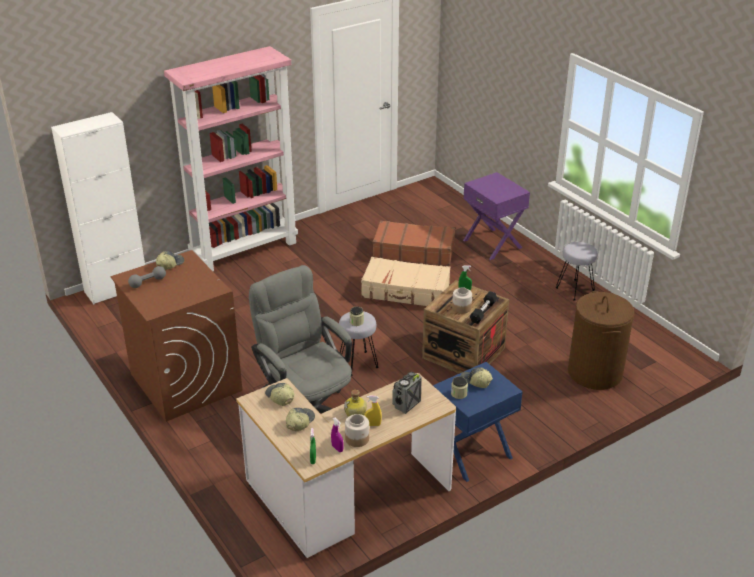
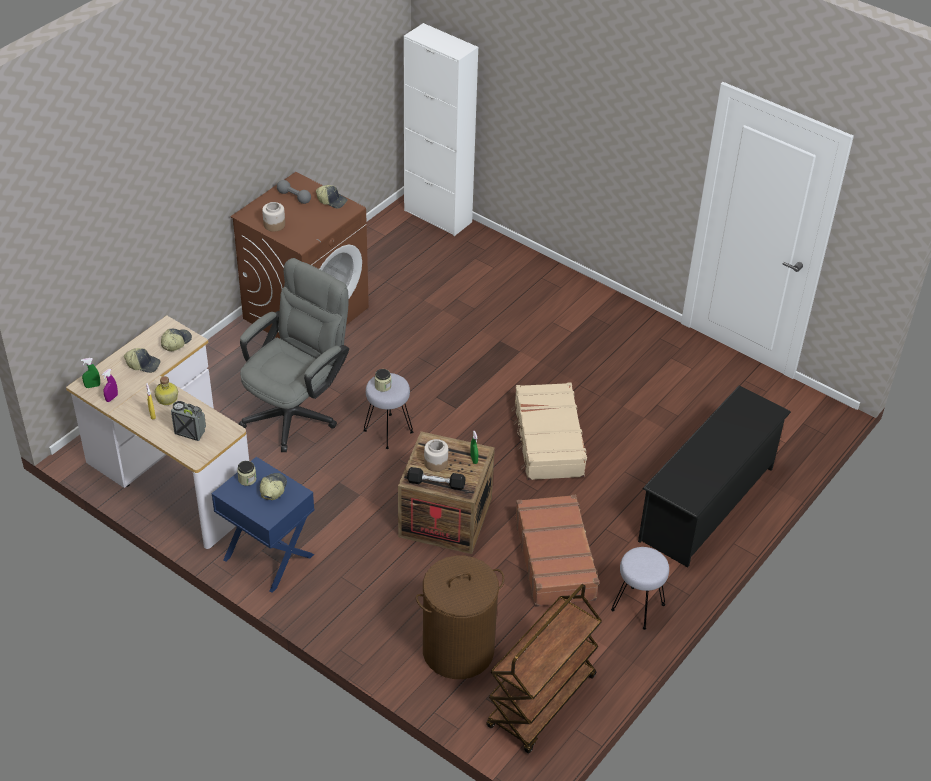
camera: 70 degrees right, 10 degrees up
pink bookcase [164,46,298,271] -> none
jar [345,414,369,447] -> jar moved to [262,202,285,232]
brown suitcase [373,220,455,266] -> brown suitcase moved to [515,495,600,607]
purple nightstand [463,172,530,260] -> black shoe rack [638,385,791,567]
none -> brown cart [486,584,602,753]

